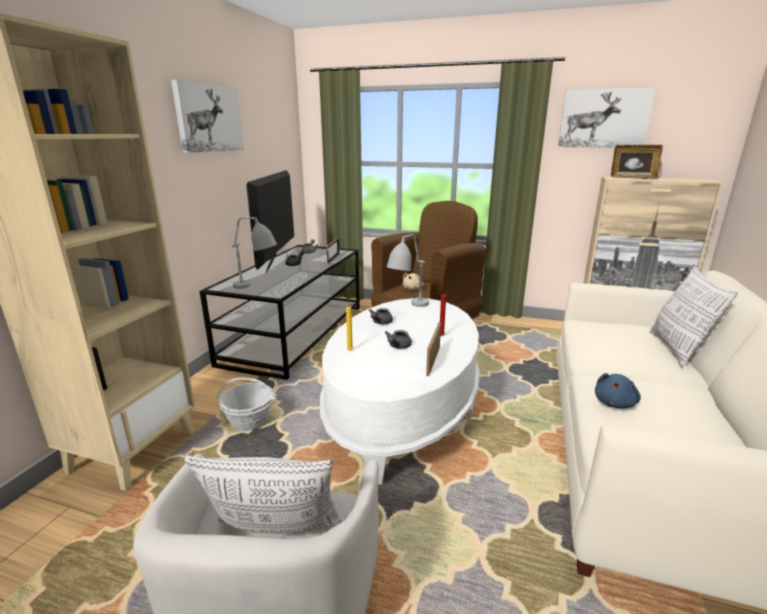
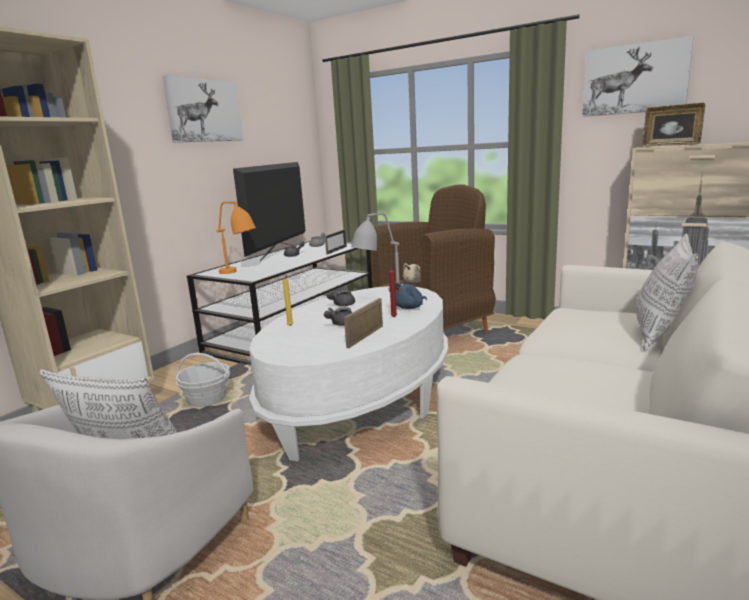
camera: 15 degrees right, 5 degrees down
grey table lamp [232,217,277,289] -> orange table lamp [217,201,256,274]
blue plush toy [595,373,641,408] -> blue plush toy moved to [395,282,427,309]

